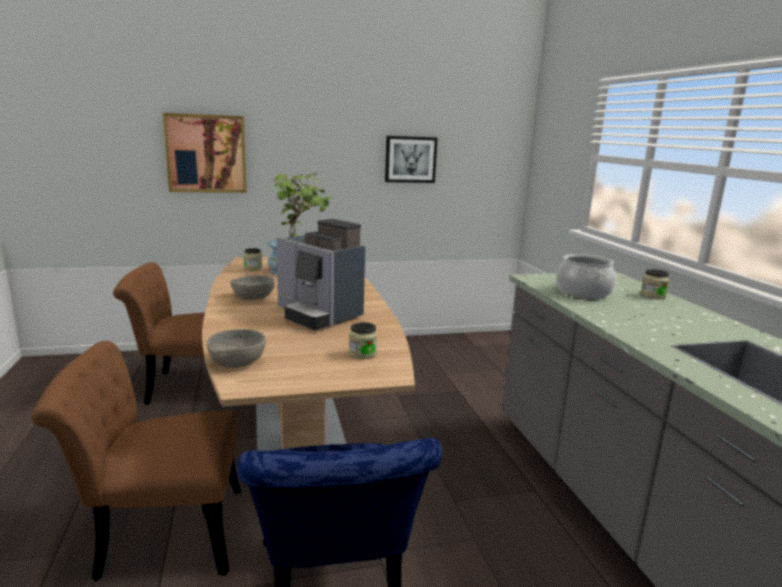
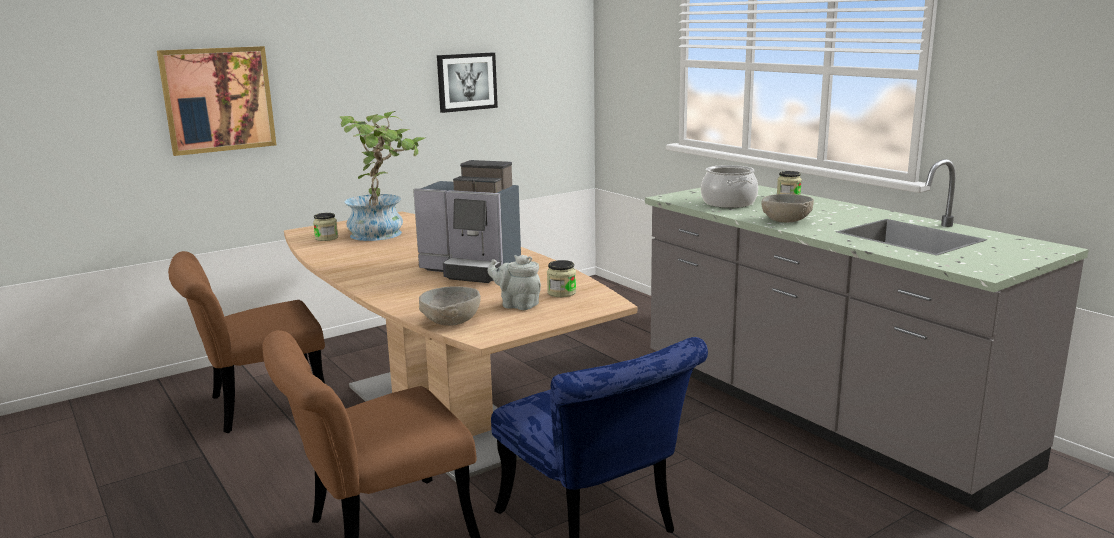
camera: 20 degrees left, 0 degrees up
grey bowl [230,275,275,300] -> grey bowl moved to [761,194,814,222]
none -> grey teapot [487,255,541,310]

